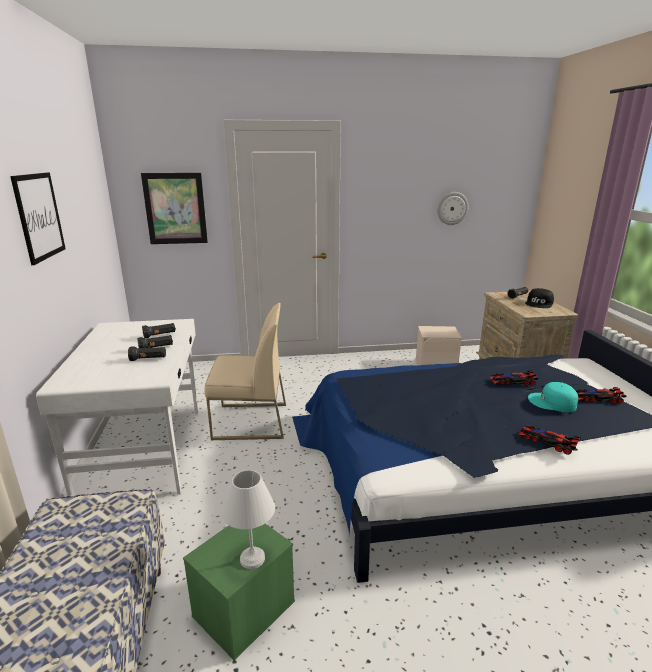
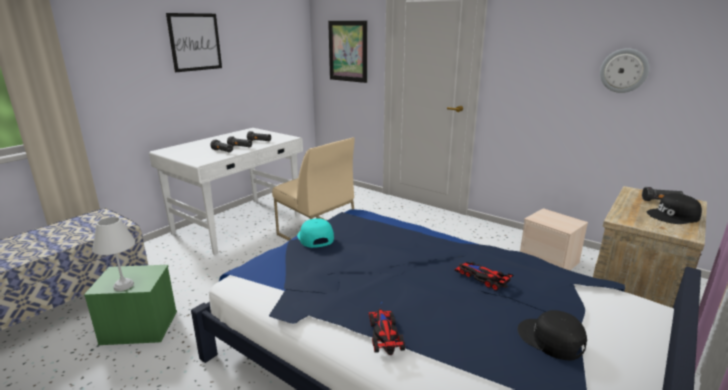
camera: 45 degrees right, 0 degrees up
turquoise cap [528,382,578,412] -> turquoise cap moved to [297,218,334,248]
toy car [576,387,627,404] -> black cap [518,310,587,361]

